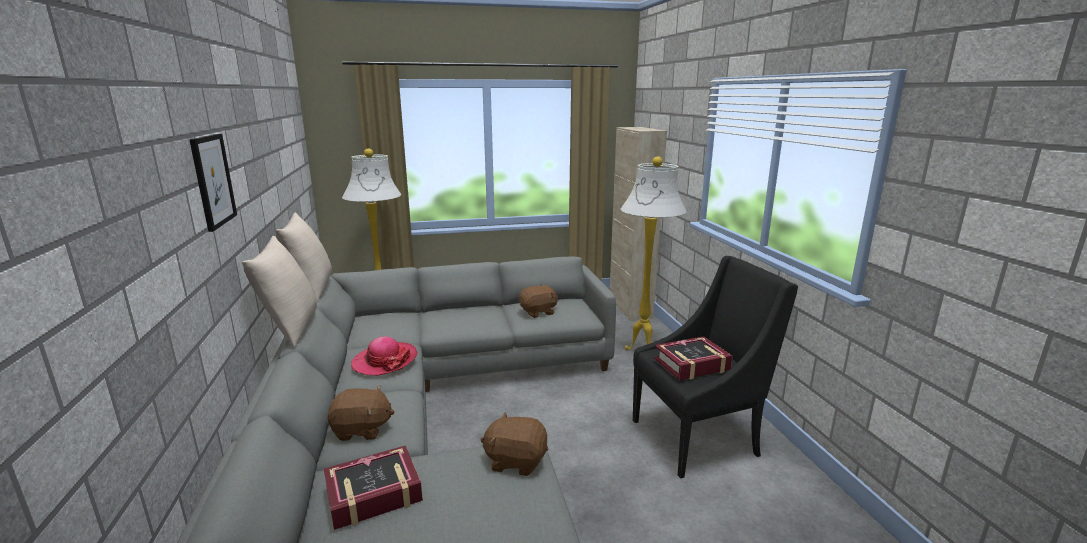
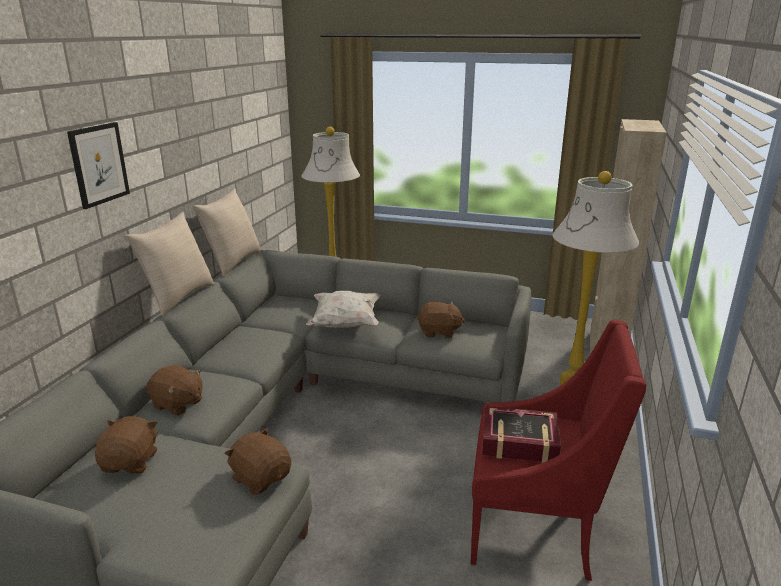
camera: 30 degrees right, 5 degrees up
book [324,445,423,530] -> brown plush toy [95,416,157,474]
hat [351,336,418,376] -> none
black armchair [633,256,798,479] -> red armchair [470,320,646,581]
none -> white pillow [306,291,380,328]

